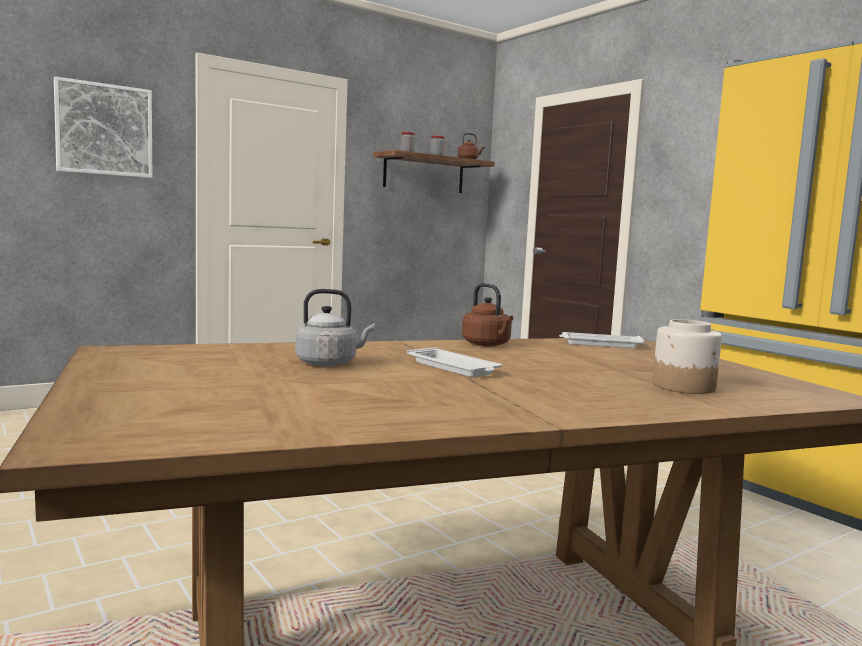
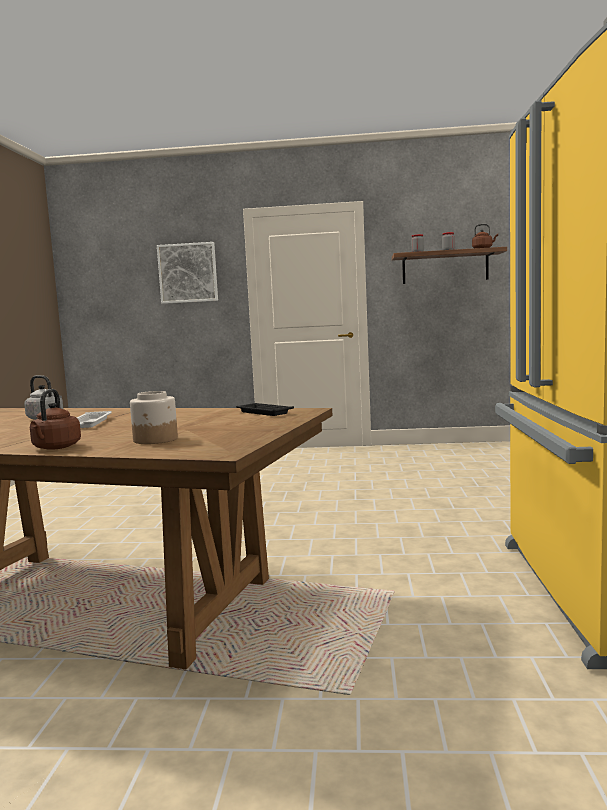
camera: 40 degrees right, 0 degrees up
brown kettle [462,283,513,346] -> brown kettle moved to [30,389,81,450]
white tray [559,332,645,348] -> black tray [236,403,294,416]

